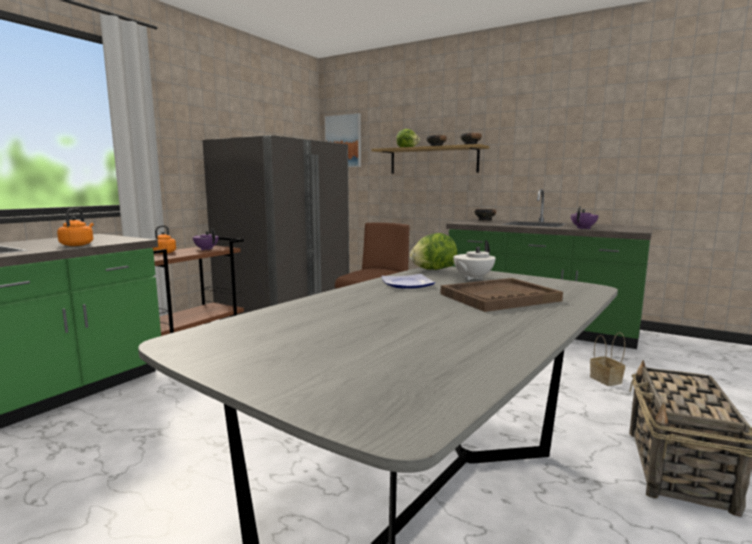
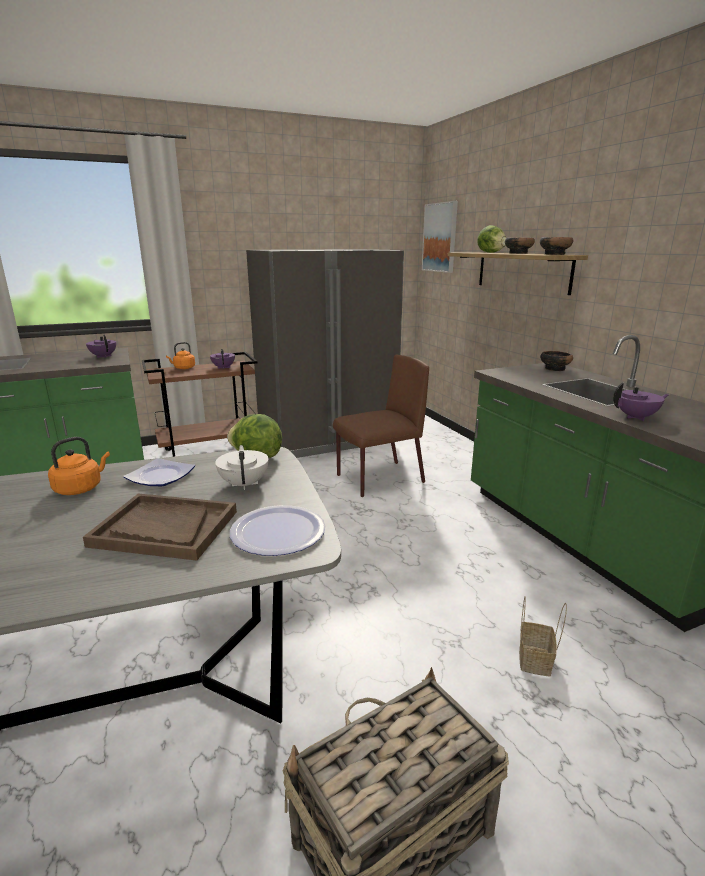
camera: 35 degrees right, 10 degrees up
orange kettle [57,208,94,246] -> orange kettle moved to [48,437,110,495]
white teapot [453,240,496,280] -> white teapot turned 90 degrees clockwise [215,445,269,490]
none -> purple teapot [86,334,116,358]
none -> plate [230,505,325,556]

